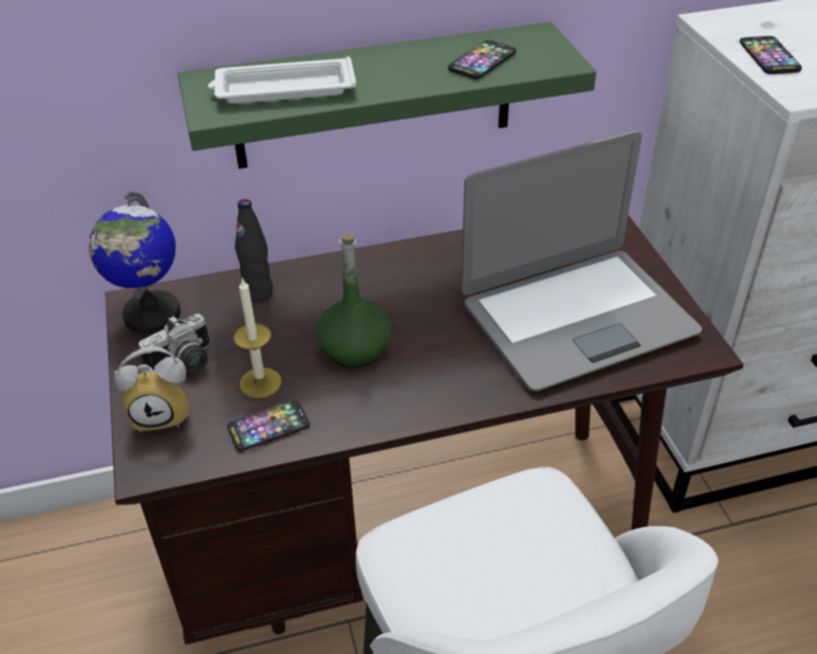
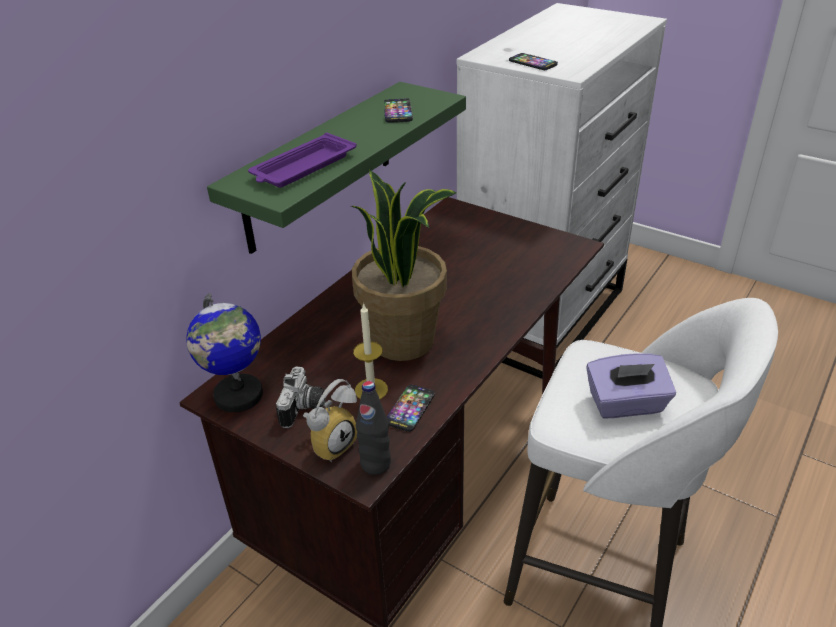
camera: 40 degrees left, 5 degrees down
white tray [208,56,356,104] -> purple tray [248,133,357,188]
black bottle [235,199,273,302] -> black bottle moved to [356,381,391,475]
green bottle [317,233,392,368] -> potted plant [351,170,457,361]
laptop [461,130,702,391] -> none
none -> purple tissue box [586,353,676,418]

